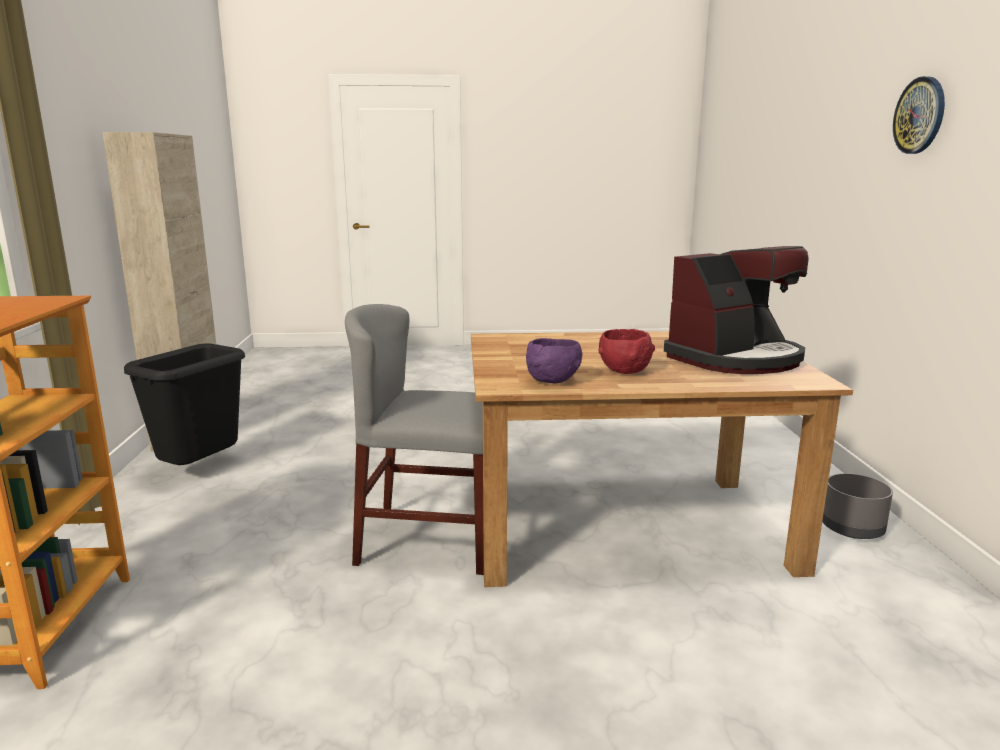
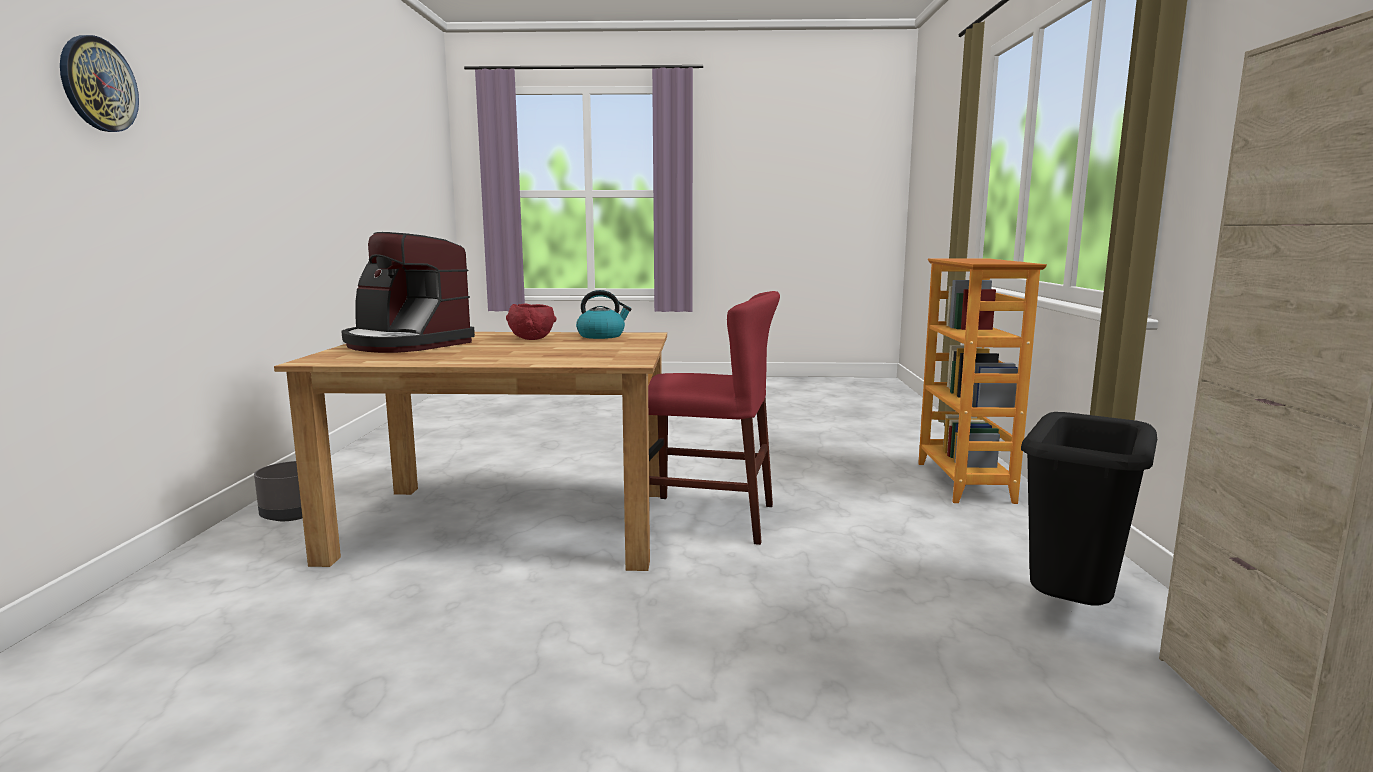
camera: 175 degrees left, 5 degrees down
grey chair [345,304,484,575] -> red chair [648,291,780,545]
purple bowl [526,338,582,383] -> kettle [576,290,632,339]
coffee machine [664,246,809,374] -> coffee machine turned 120 degrees counterclockwise [341,232,475,353]

